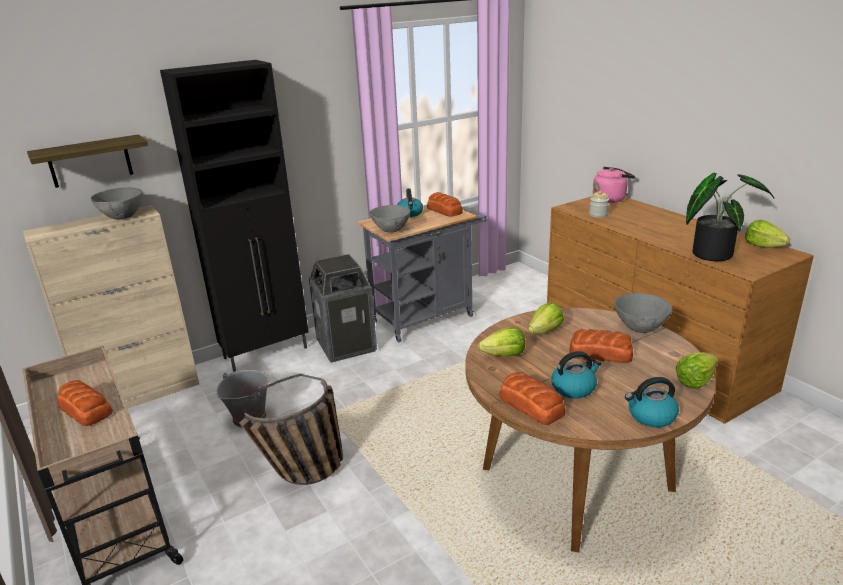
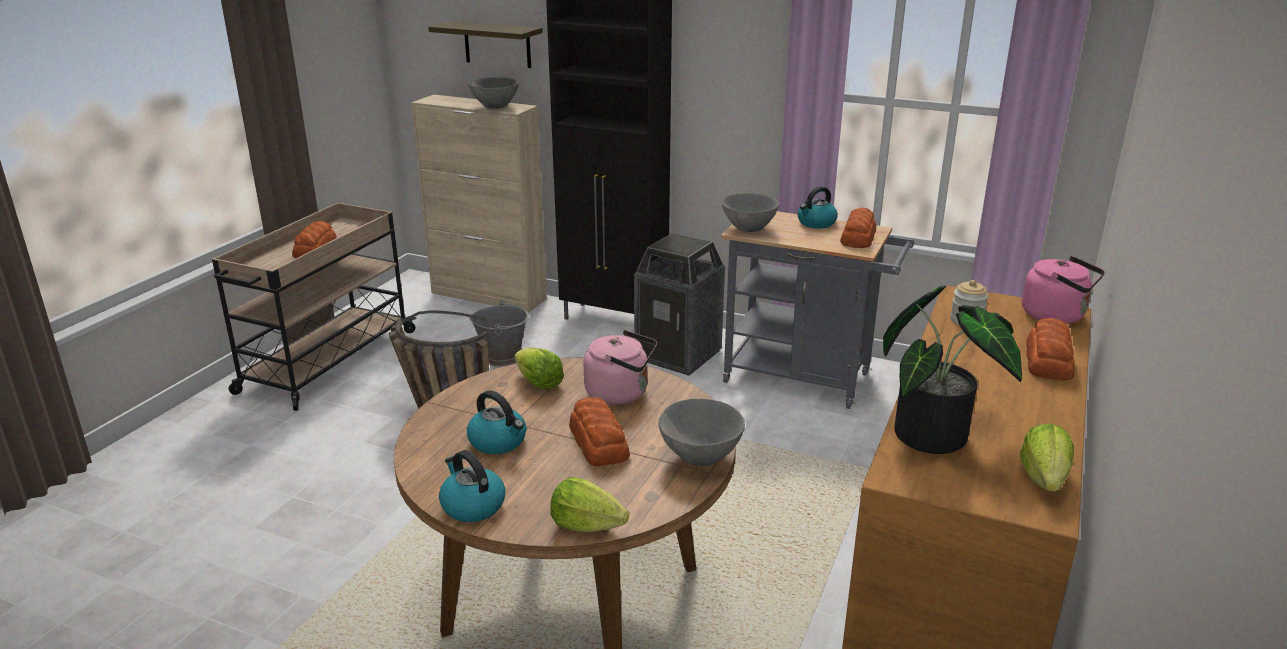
camera: 55 degrees right, 0 degrees up
bread [499,372,566,425] -> bread moved to [1026,318,1074,380]
lettuce [528,303,564,334] -> pink kettle [583,330,657,405]

